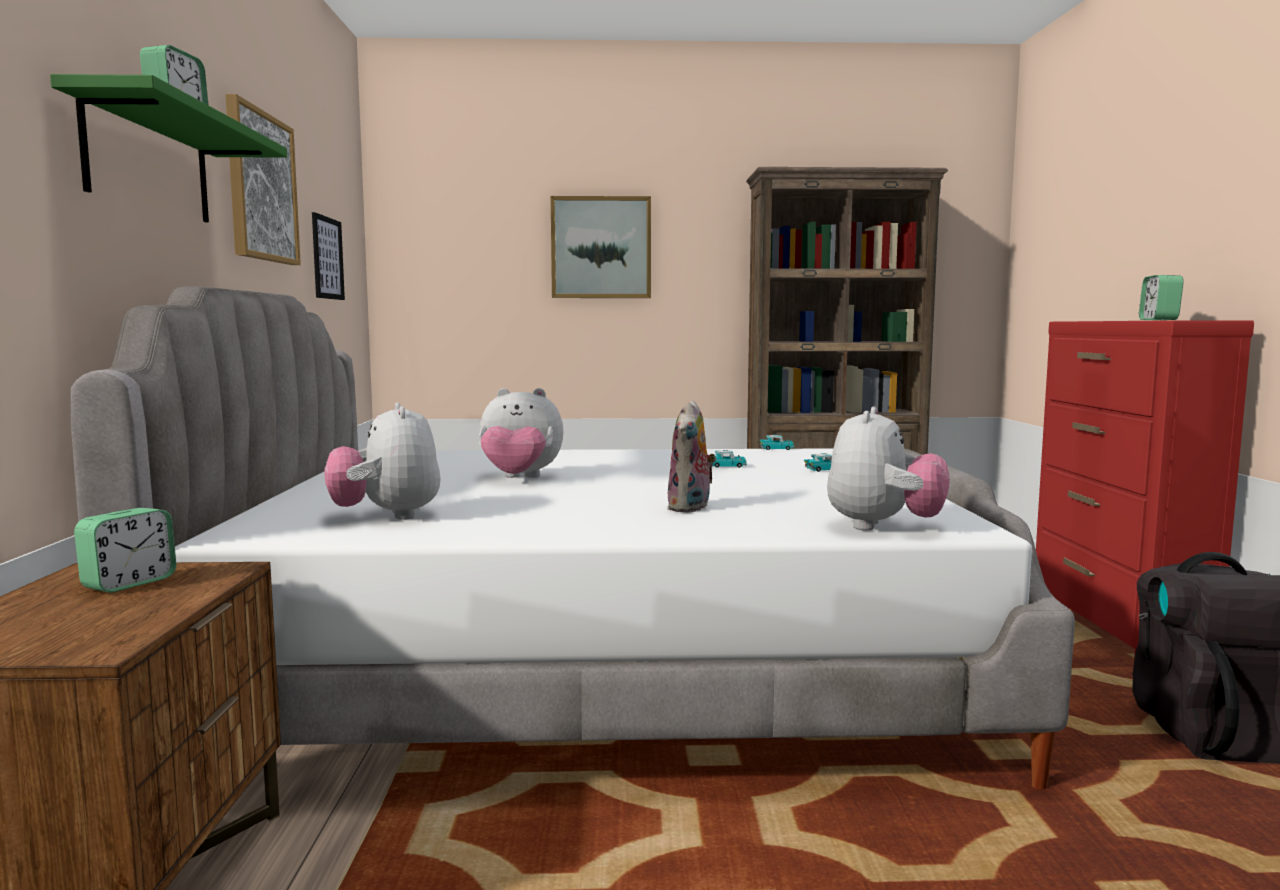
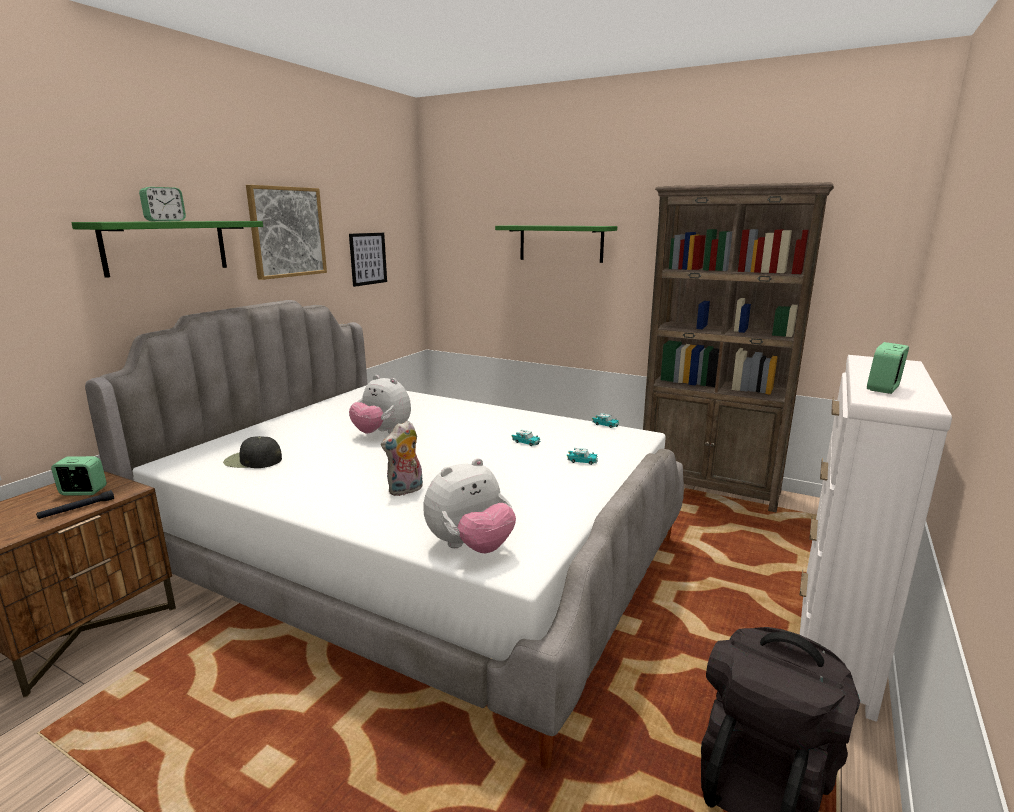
camera: 30 degrees right, 10 degrees up
alarm clock [74,508,176,593] -> alarm clock turned 150 degrees counterclockwise [51,456,107,495]
plush toy [325,403,441,520] -> black cap [223,436,282,468]
picture [551,196,651,298] -> green shelf [495,225,617,263]
red dresser [1036,320,1254,660] -> white dresser [799,355,952,722]
none -> black flashlight [36,490,114,519]

